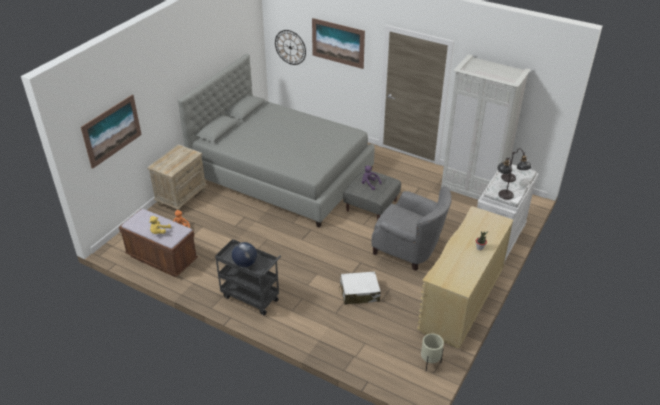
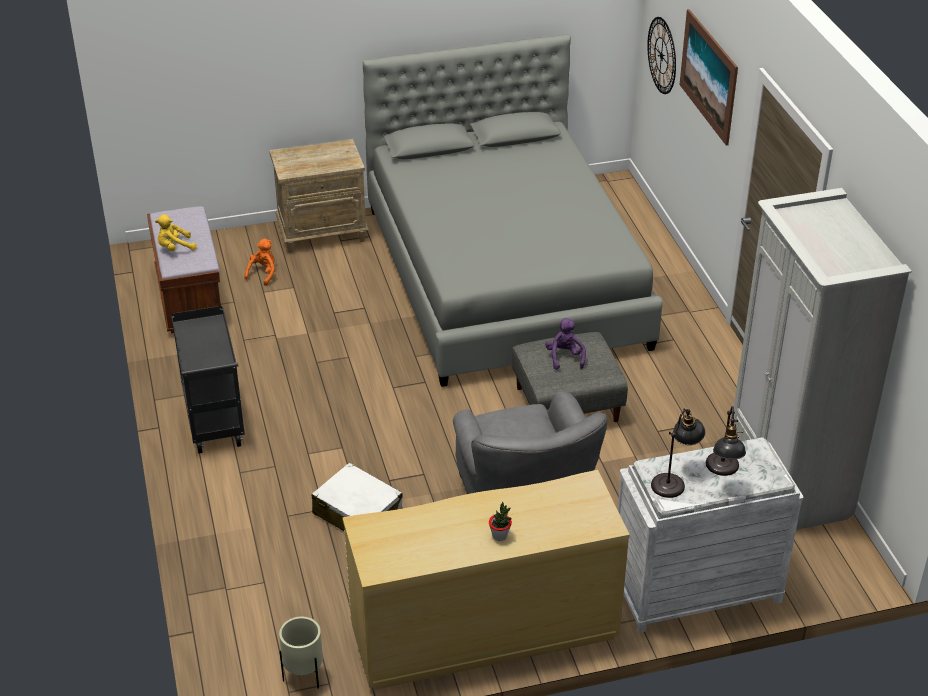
camera: 45 degrees right, 0 degrees up
picture [81,94,142,169] -> none
globe [232,242,257,267] -> none

